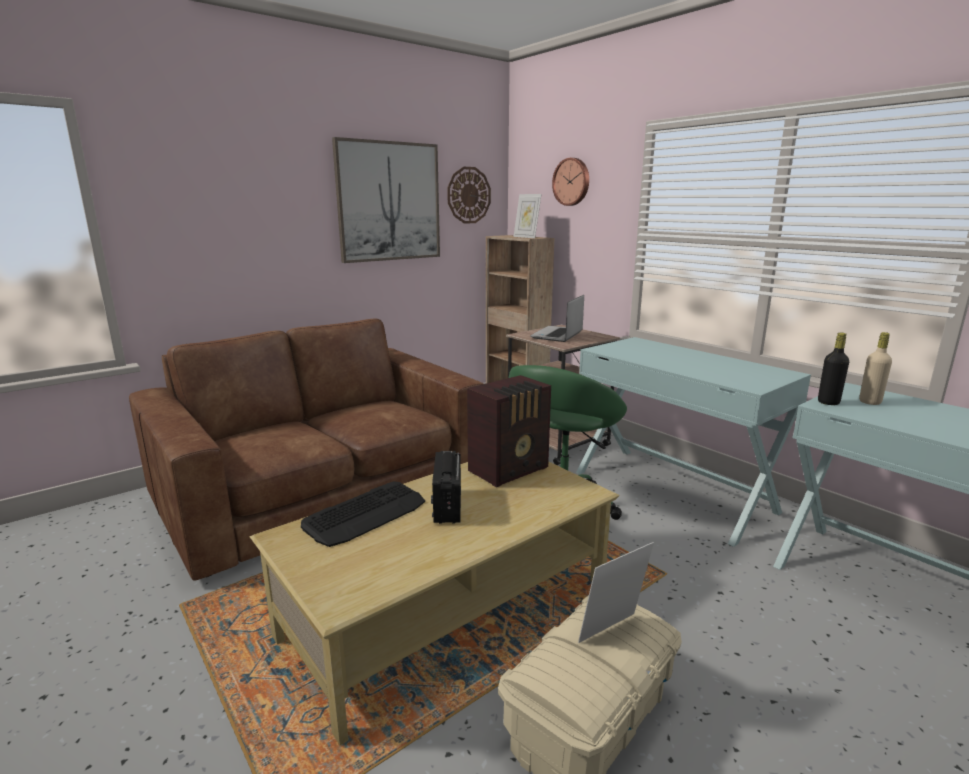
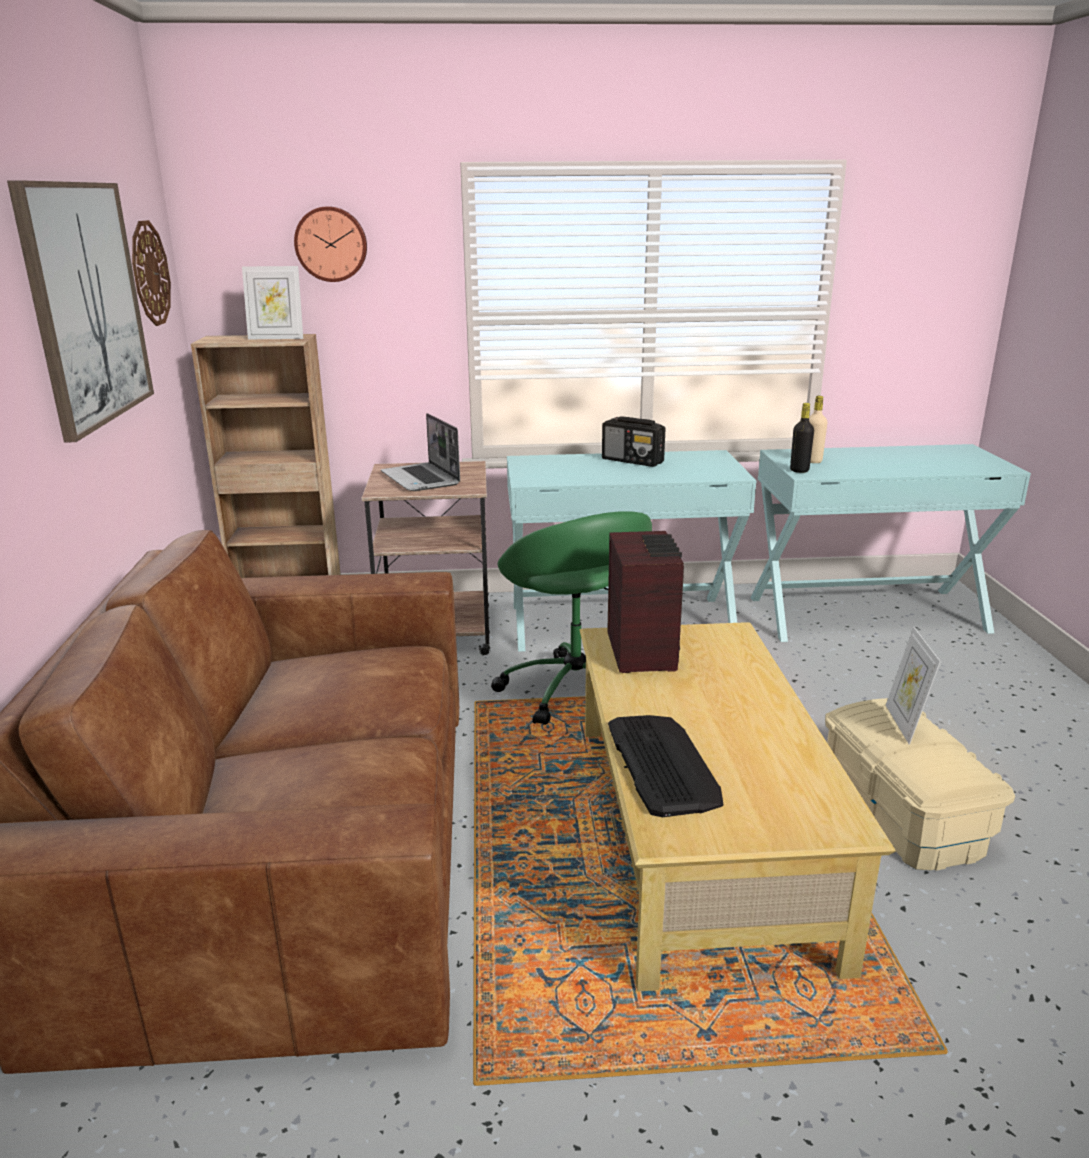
camera: 55 degrees left, 5 degrees up
radio [431,451,461,524] -> radio moved to [602,416,665,467]

